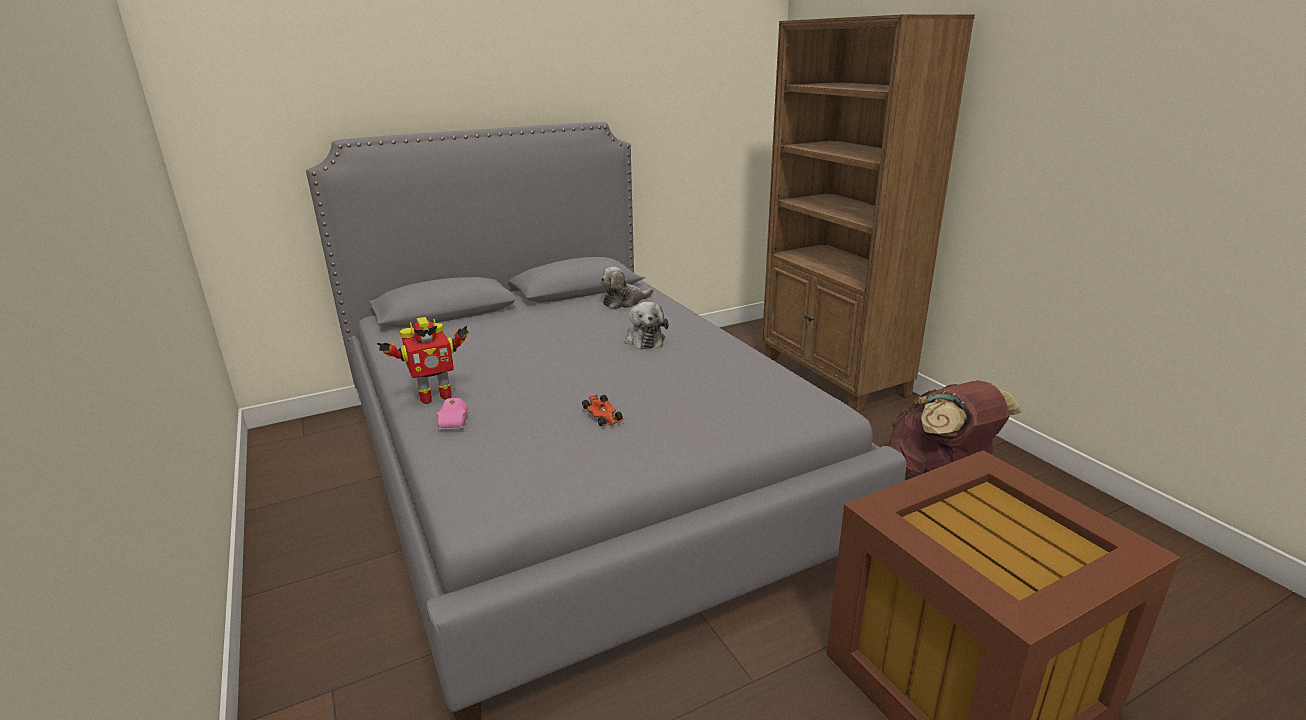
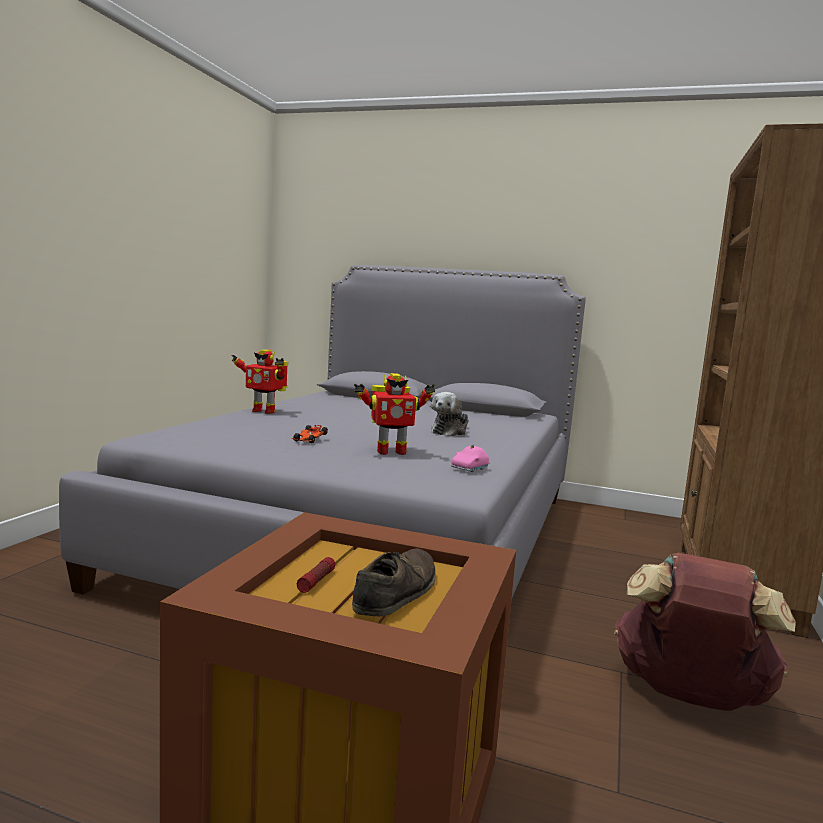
camera: 45 degrees right, 15 degrees down
pink toy car [436,398,468,430] -> pink toy car moved to [451,444,490,472]
plush toy [600,267,653,309] -> none
none -> flashlight [297,557,336,593]
none -> brown shoe [352,548,436,617]
none -> toy robot [354,373,435,455]

